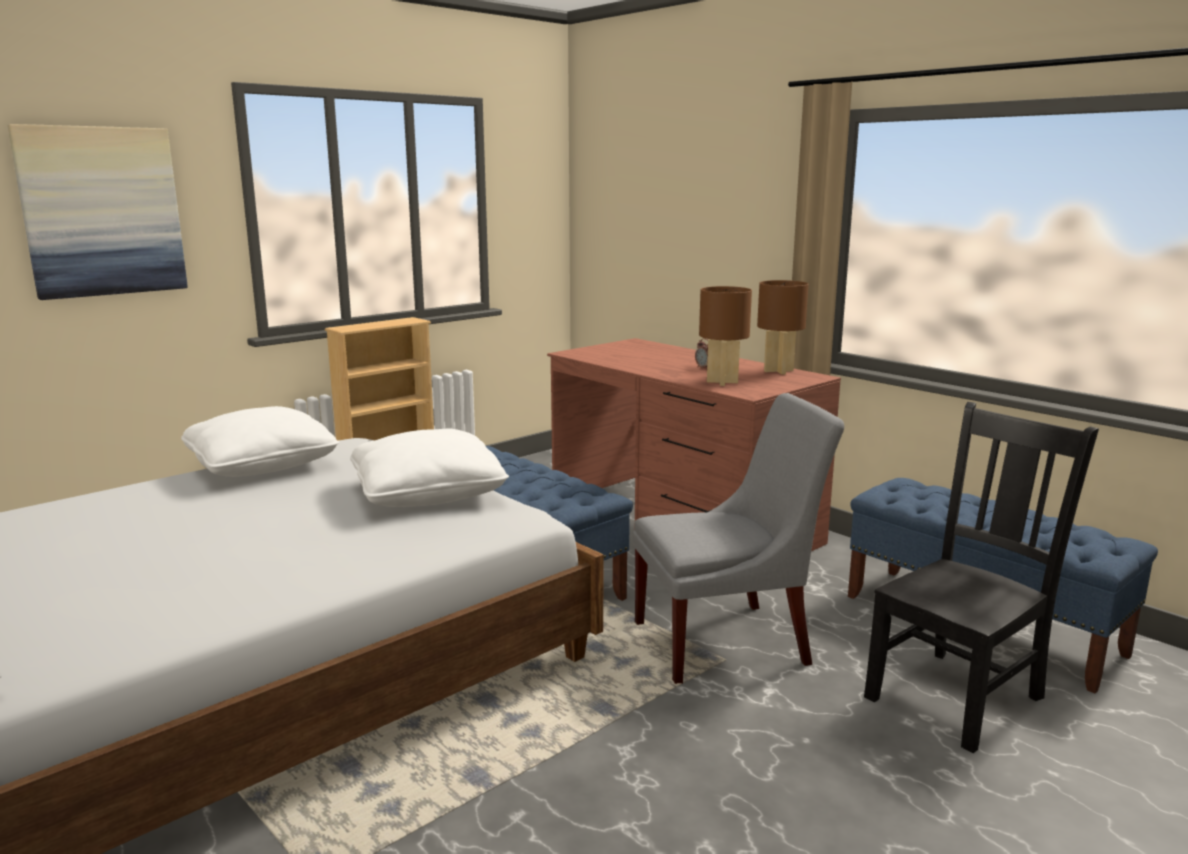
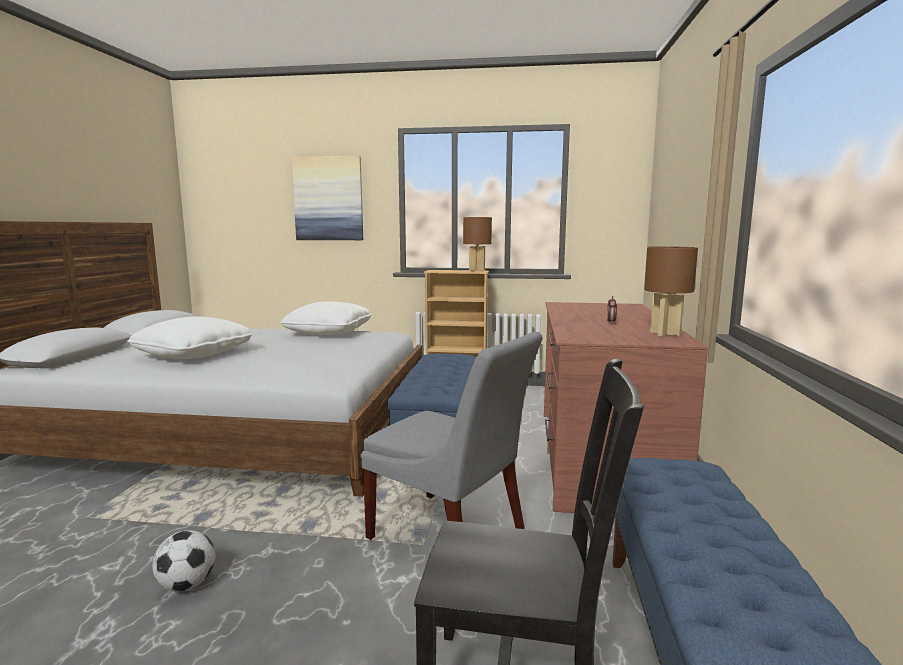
camera: 50 degrees right, 5 degrees down
white pillow [350,429,509,507] -> white pillow moved to [127,316,253,359]
brown table lamp [699,286,752,386] -> brown table lamp moved to [463,217,492,271]
none -> football [152,530,215,591]

